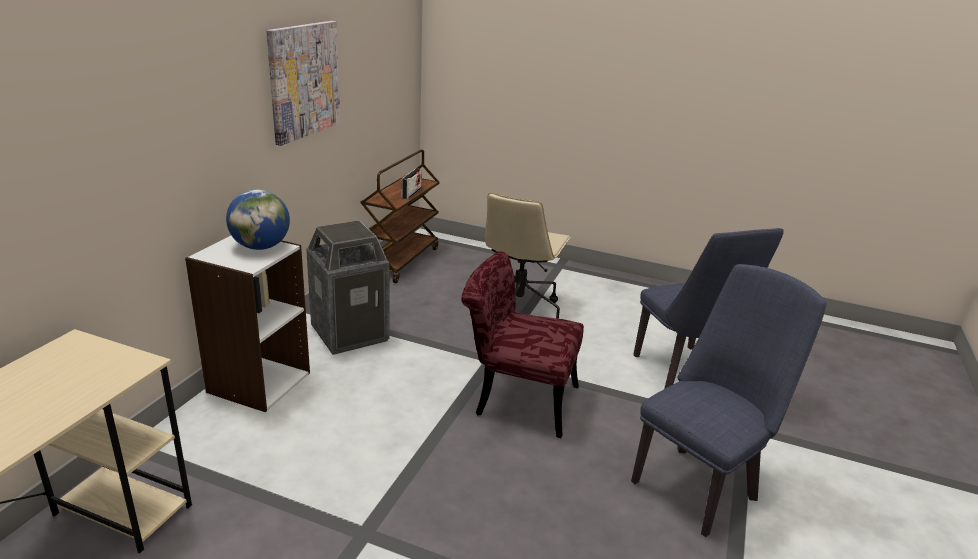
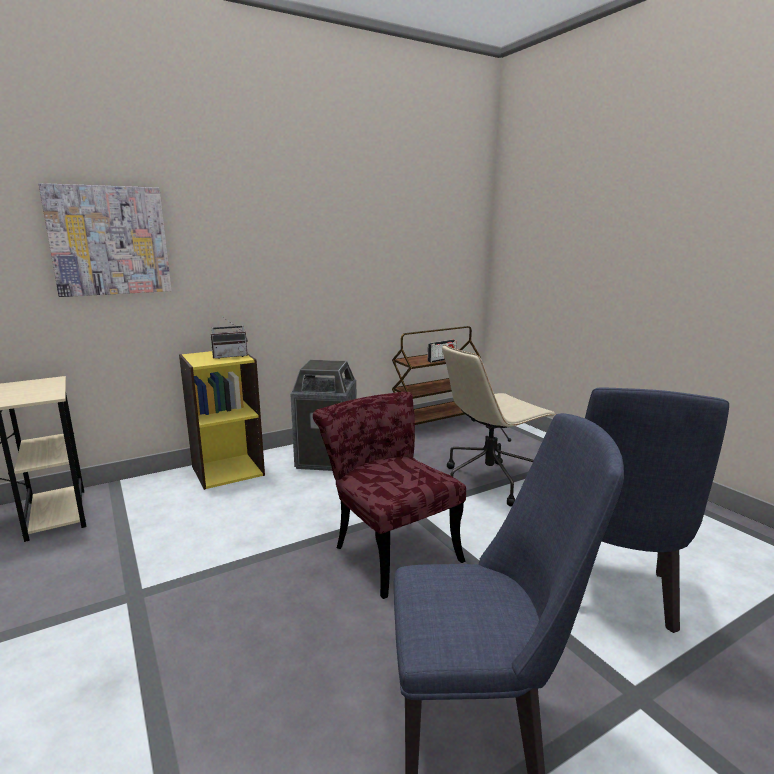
camera: 40 degrees right, 10 degrees down
white bookcase [185,236,310,412] -> yellow bookcase [179,351,265,490]
globe [226,189,290,250] -> radio [210,317,248,359]
picture [266,21,341,146] -> picture moved to [39,183,172,297]

